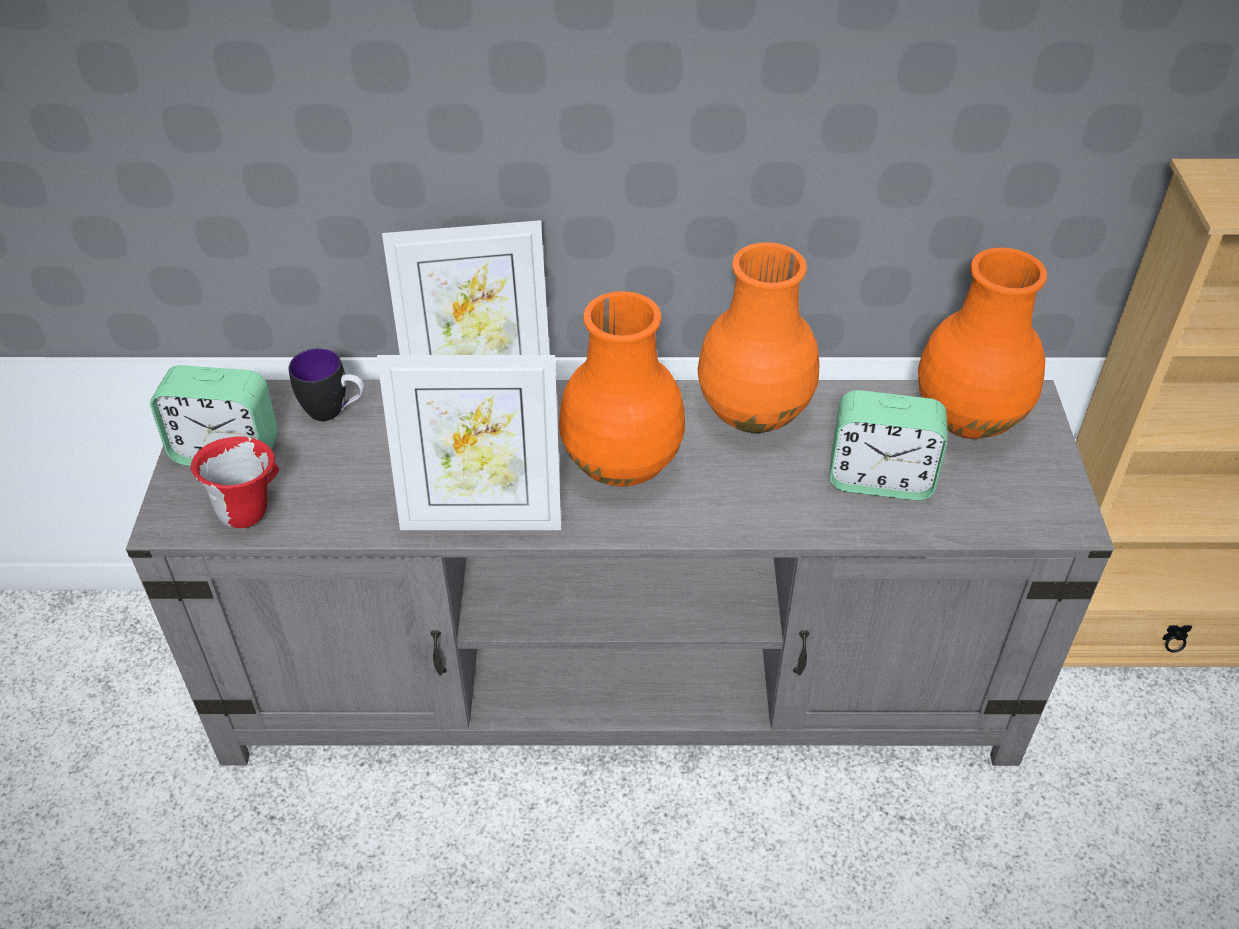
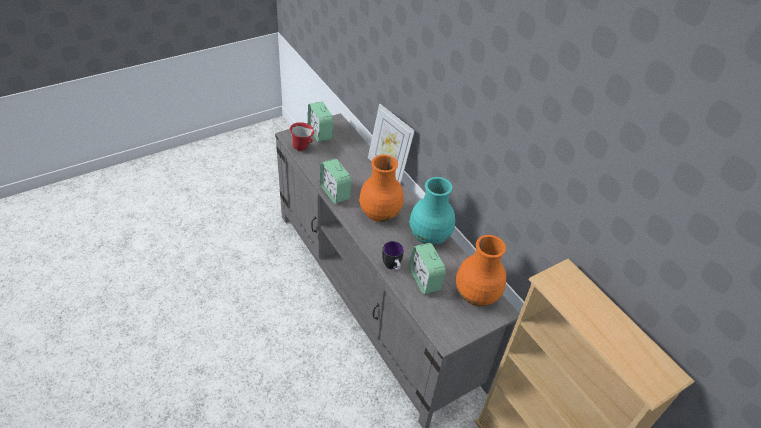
camera: 55 degrees right, 0 degrees up
mug [288,348,364,421] -> mug moved to [382,241,403,270]
picture frame [377,355,561,530] -> alarm clock [320,159,352,204]
orange vase [698,242,820,433] -> turquoise vase [409,177,455,245]

